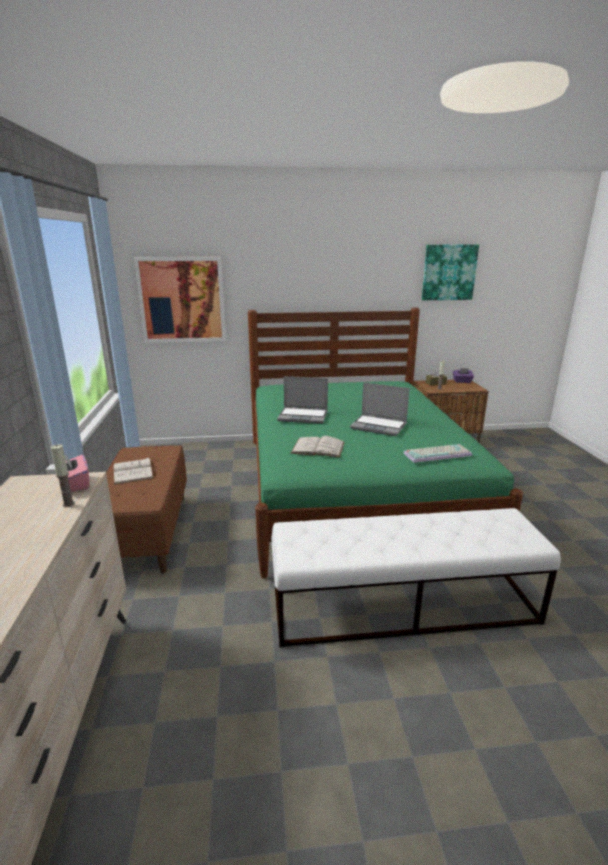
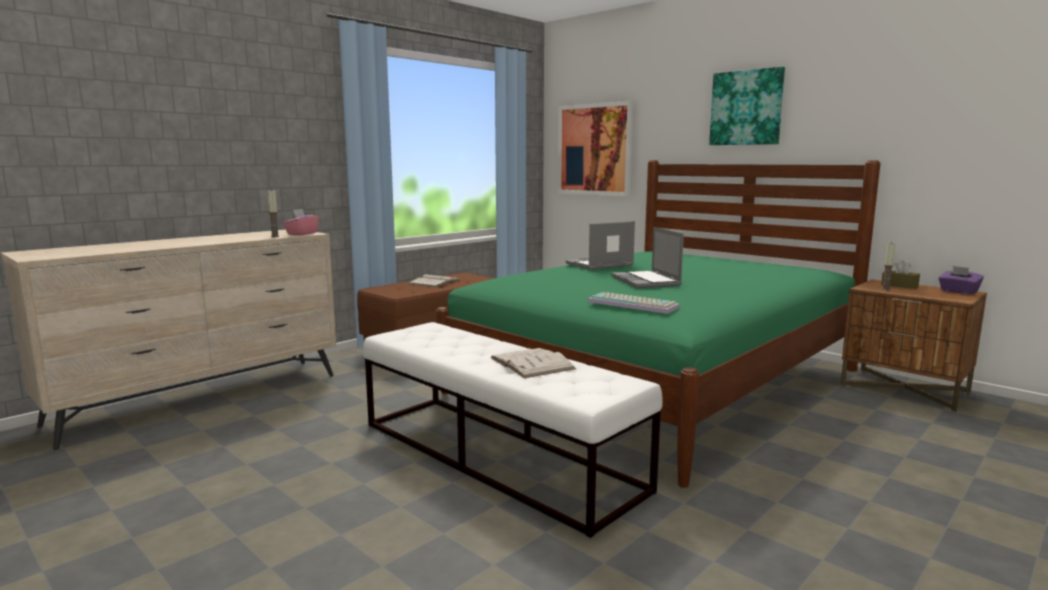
camera: 50 degrees right, 10 degrees down
laptop [277,376,328,424] -> laptop turned 90 degrees clockwise [566,221,635,270]
white book [290,436,345,457] -> white book moved to [490,348,576,378]
picture [422,245,479,300] -> picture moved to [709,67,785,145]

